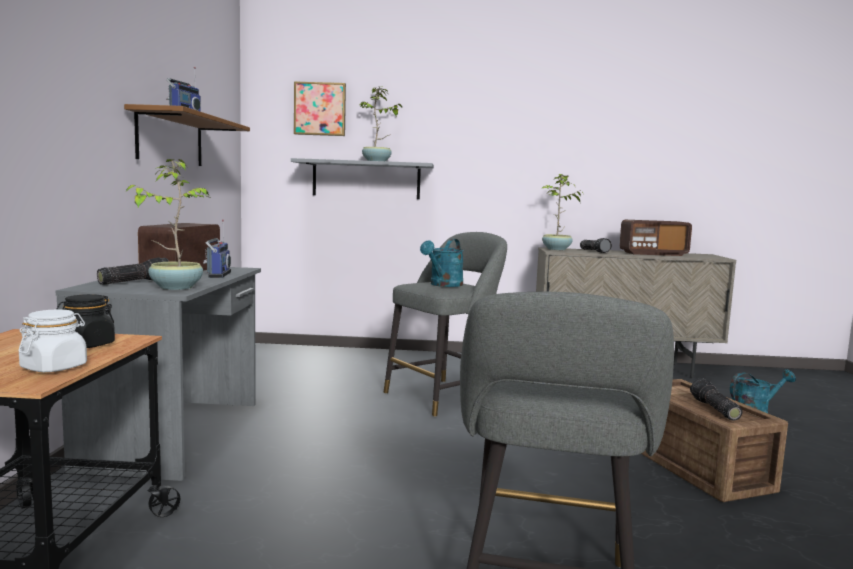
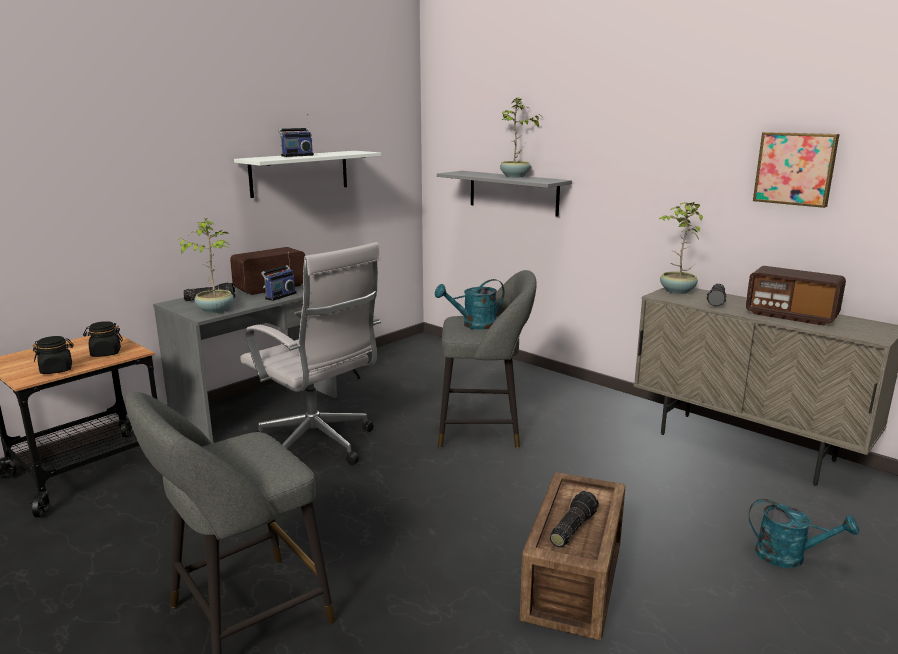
camera: 40 degrees right, 10 degrees up
white jar [19,309,87,372] -> black jar [33,336,74,374]
brown shelf [124,104,250,166] -> white shelf [234,151,381,198]
picture [294,81,346,136] -> picture moved to [753,132,840,208]
none -> white office chair [240,242,381,465]

